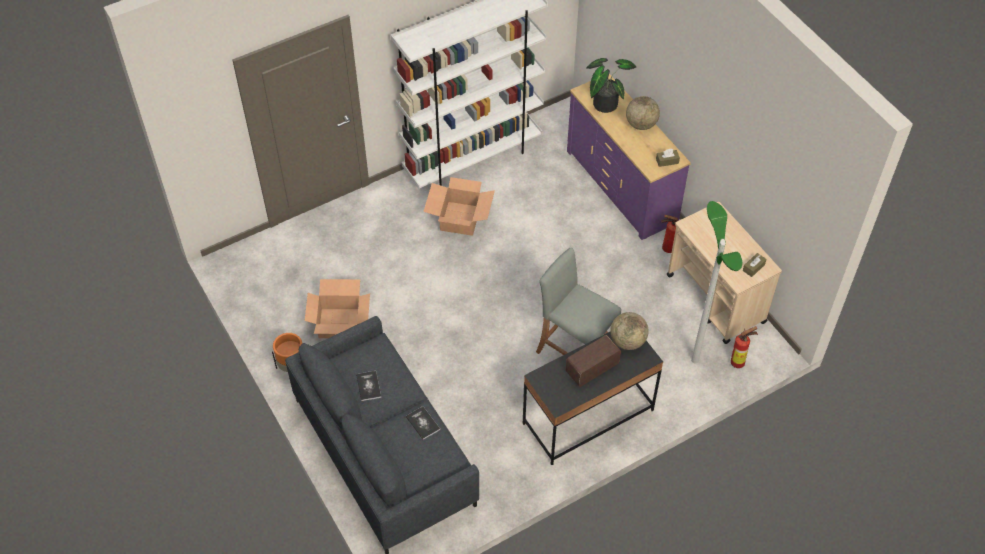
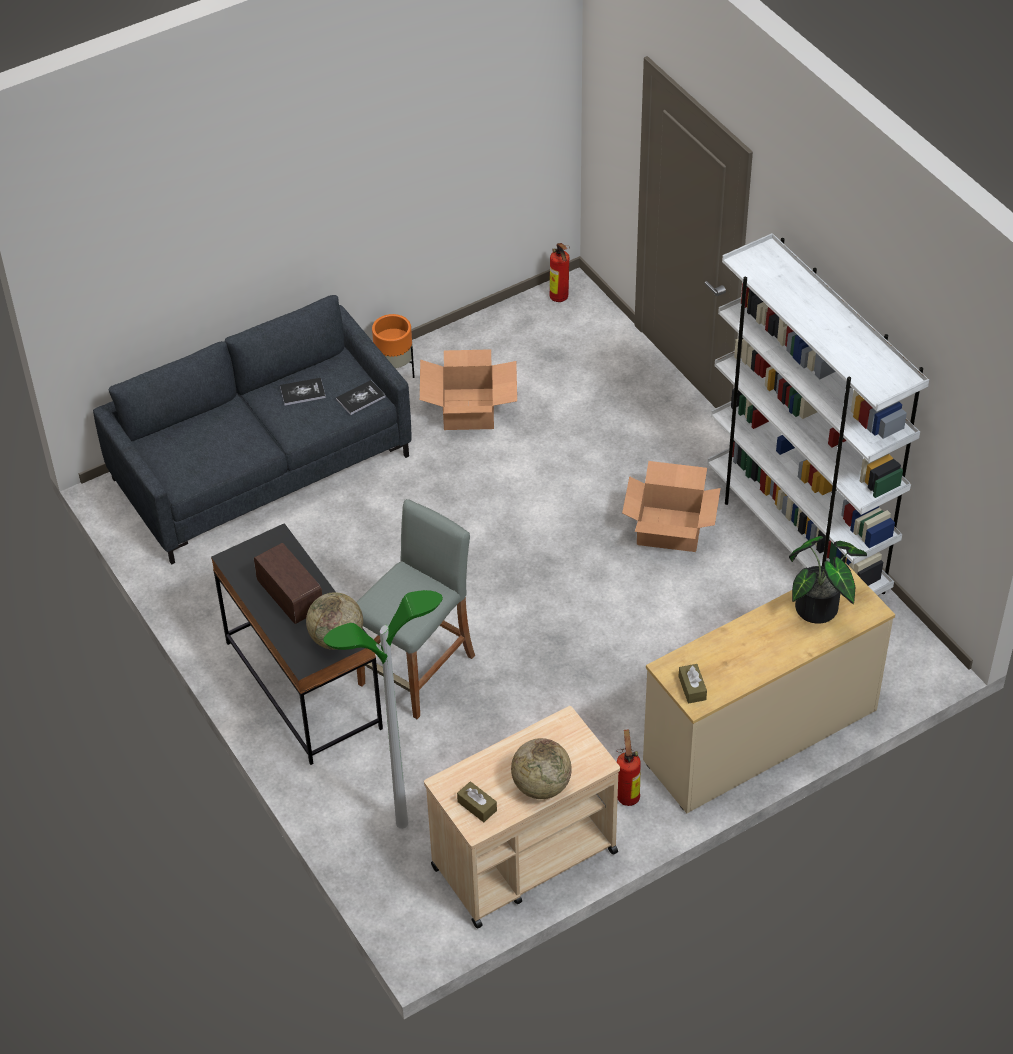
camera: 90 degrees right, 5 degrees down
book [406,406,440,440] -> book moved to [336,380,386,415]
purple dresser [567,74,691,240] -> beige dresser [643,563,895,813]
globe [626,96,660,130] -> globe moved to [511,738,572,799]
fire extinguisher [731,326,758,368] -> fire extinguisher moved to [549,243,570,302]

